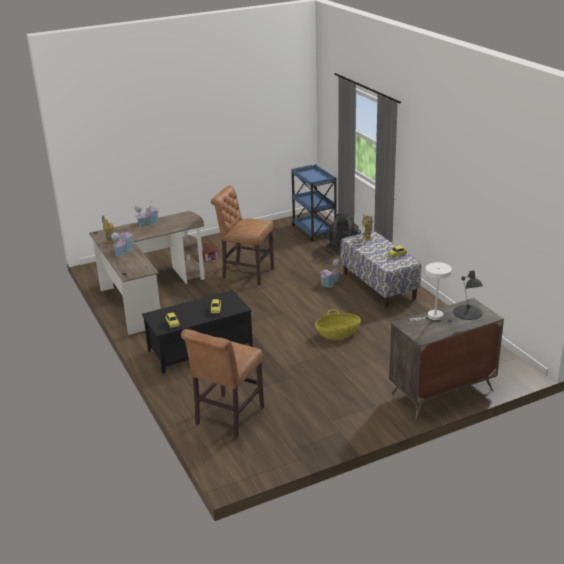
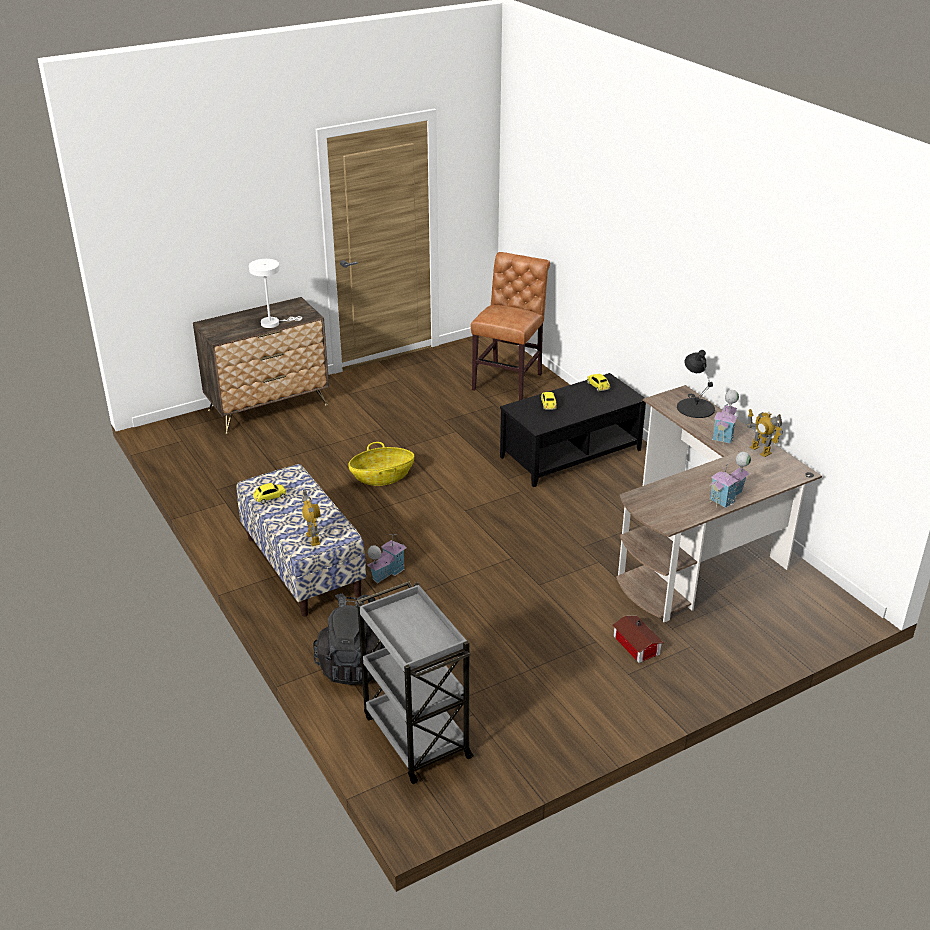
camera: 175 degrees right, 5 degrees up
brown chair [211,186,274,285] -> none
blue cart [291,164,337,241] -> grey cart [357,581,474,784]
black table lamp [453,270,483,320] -> black table lamp moved to [677,350,715,418]

